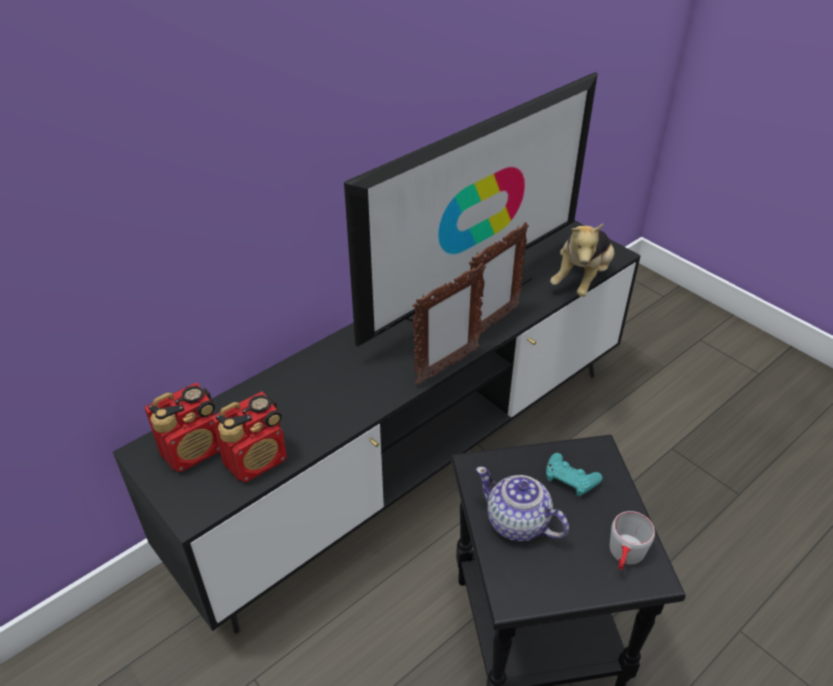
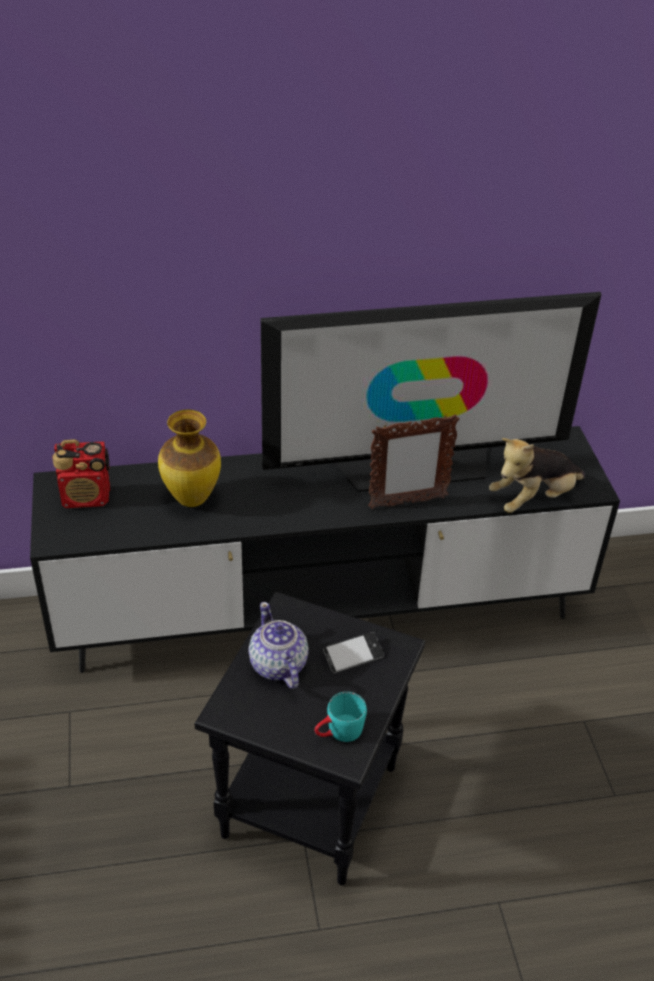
camera: 30 degrees right, 0 degrees up
radio [211,391,287,482] -> none
picture frame [413,263,486,386] -> none
turquoise game controller [546,453,603,497] -> phone [323,632,384,673]
grey mug [610,511,655,570] -> turquoise mug [315,692,367,742]
none -> vase [158,410,221,507]

